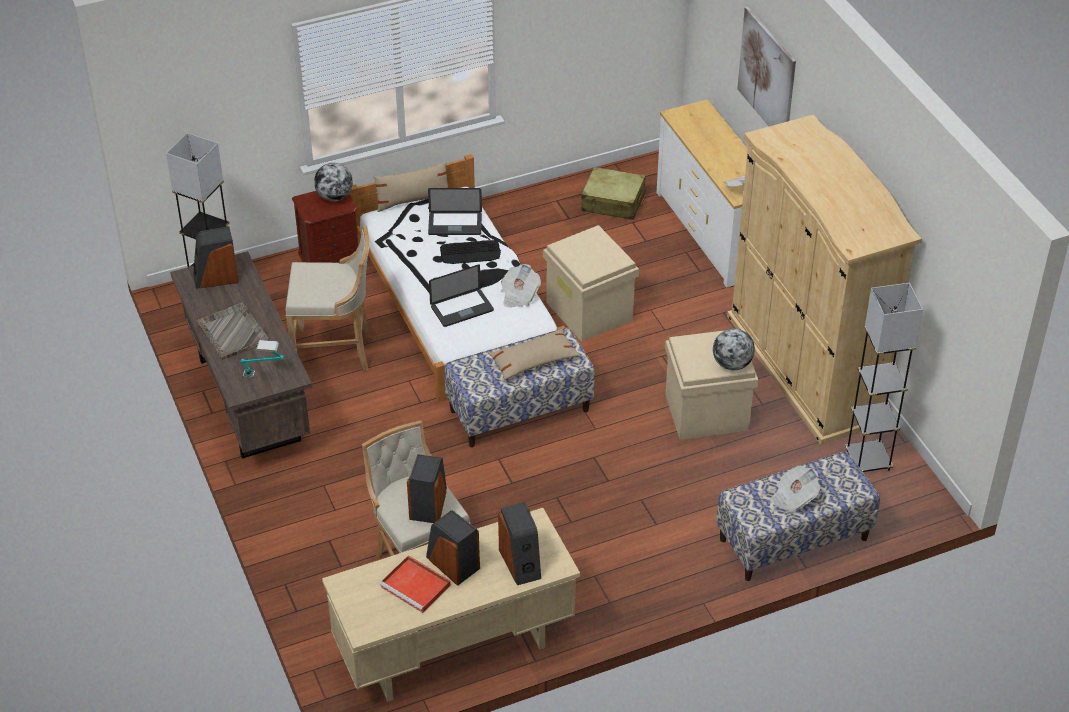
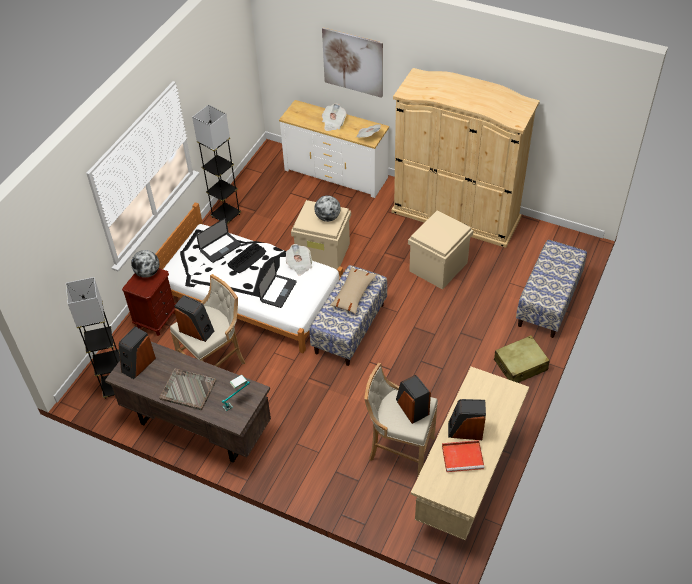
camera: 40 degrees left, 5 degrees up
beige pillow [374,162,448,212] -> none
speaker [498,502,541,585] -> speaker moved to [174,295,214,342]
beige suitcase [581,167,646,220] -> beige suitcase moved to [494,335,550,383]
globe [713,329,755,370] -> globe moved to [314,195,341,222]
newspaper [770,466,820,513] -> newspaper moved to [322,103,347,131]
grey floor lamp [845,283,923,472] -> grey floor lamp moved to [192,104,241,224]

